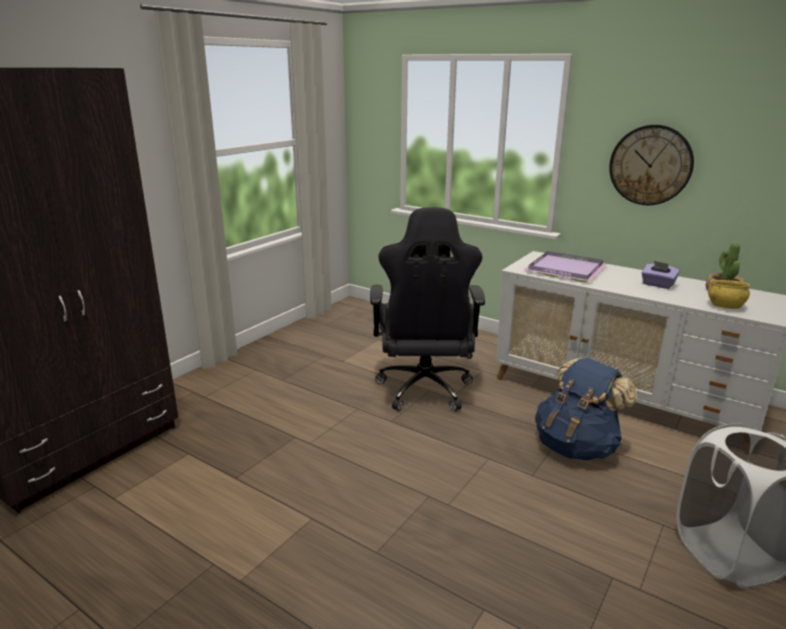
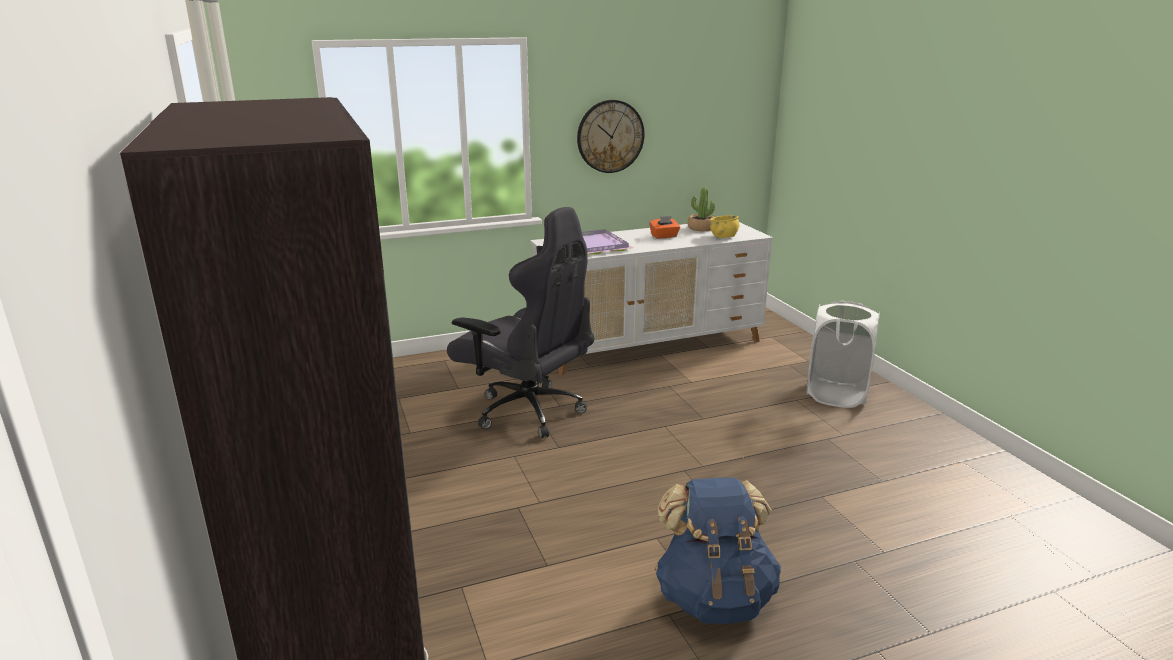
camera: 55 degrees left, 0 degrees up
blue backpack [535,358,637,460] -> blue backpack moved to [655,477,781,624]
purple tissue box [642,261,680,289] -> orange tissue box [649,216,680,239]

